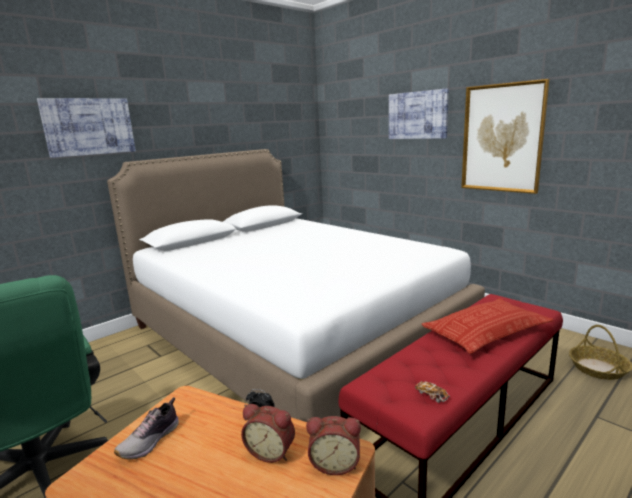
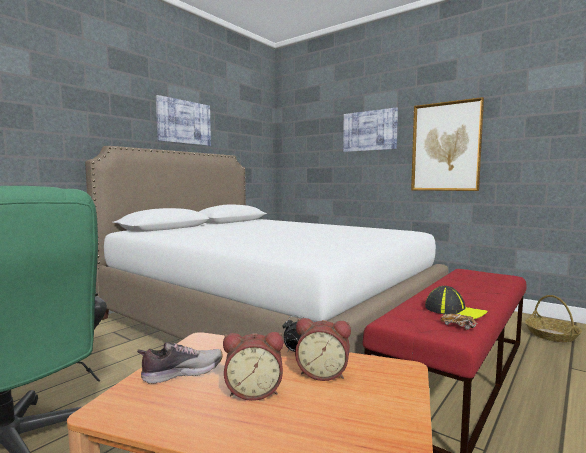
camera: 10 degrees left, 10 degrees down
picture [37,98,136,158] -> picture moved to [156,95,211,146]
shoe [114,397,179,459] -> shoe turned 135 degrees counterclockwise [137,342,222,384]
alarm clock [306,416,361,475] -> alarm clock moved to [223,332,284,401]
pillow [422,298,554,354] -> none
none -> cap [425,286,488,319]

